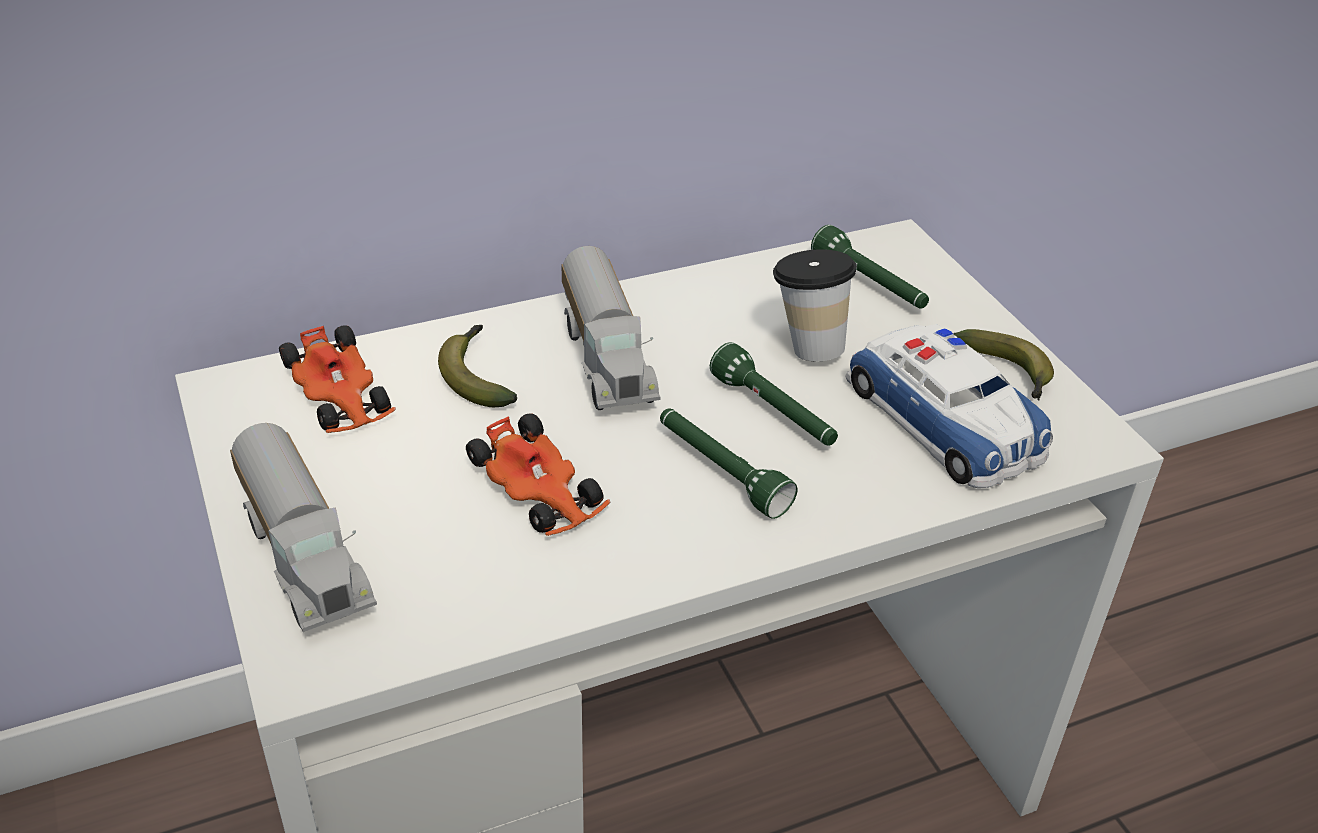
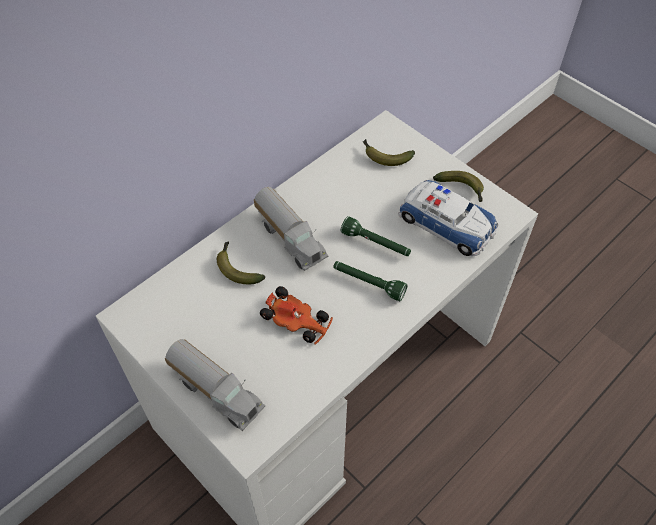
camera: 20 degrees left, 15 degrees up
toy car [279,326,396,433] -> none
cup [773,249,857,361] -> none
green flashlight [811,225,929,308] -> banana [363,139,415,166]

